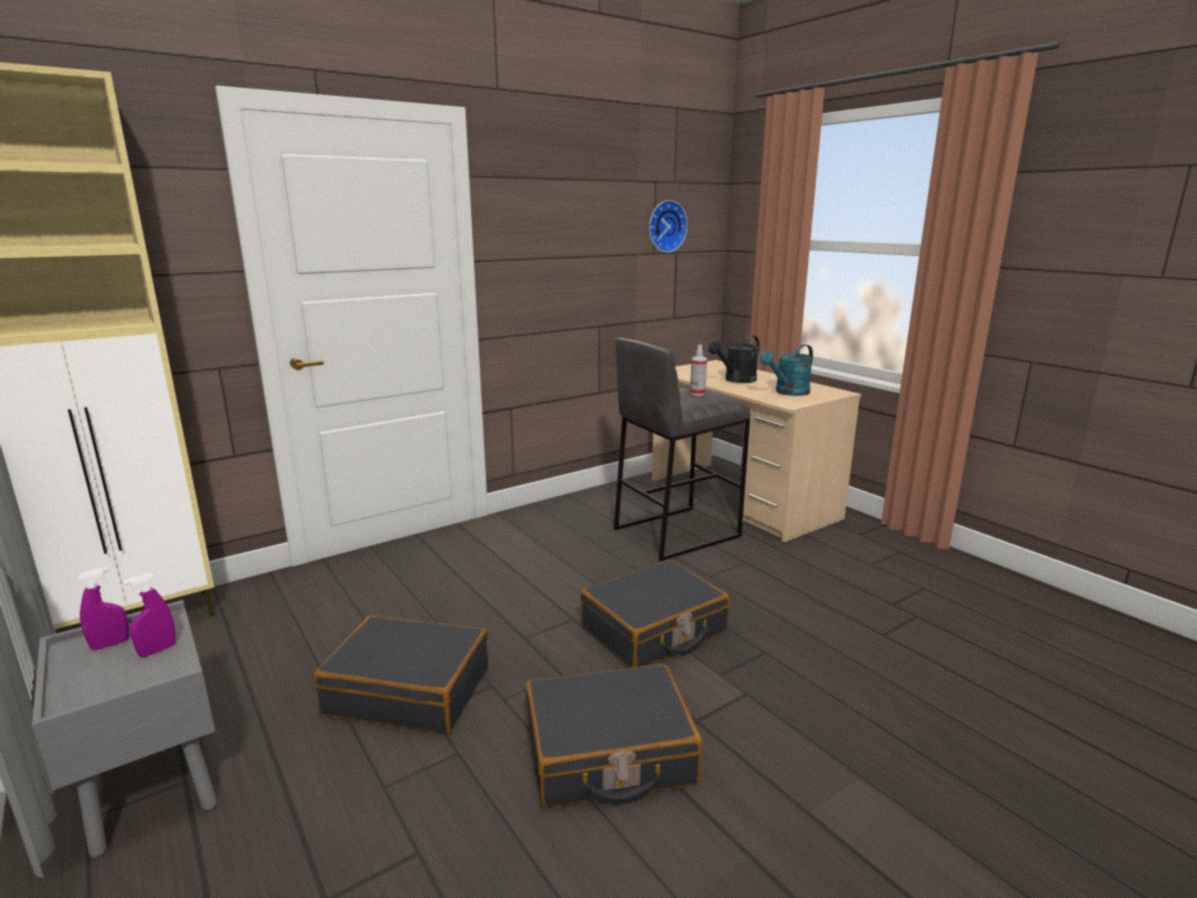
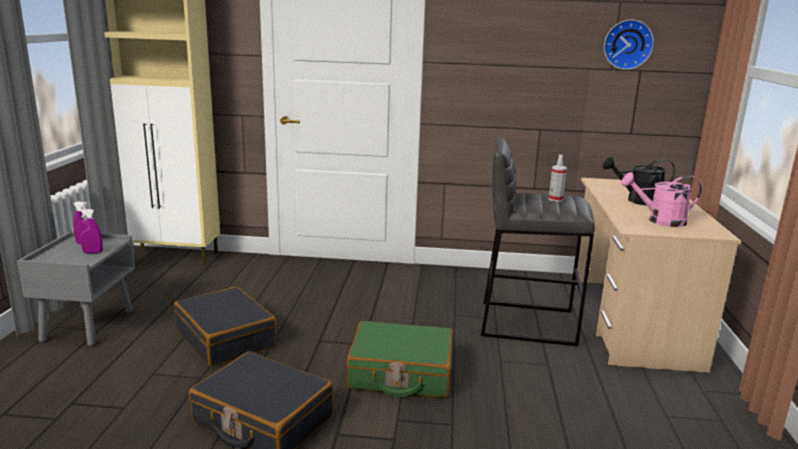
camera: 40 degrees right, 0 degrees up
black suitcase [580,560,729,668] -> green suitcase [346,321,453,398]
turquoise watering can [760,345,813,396] -> pink watering can [621,172,702,227]

